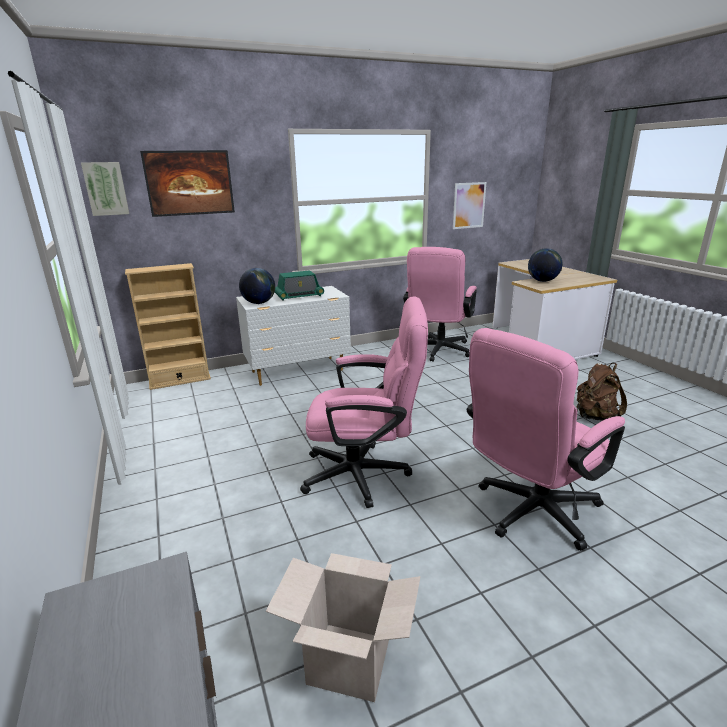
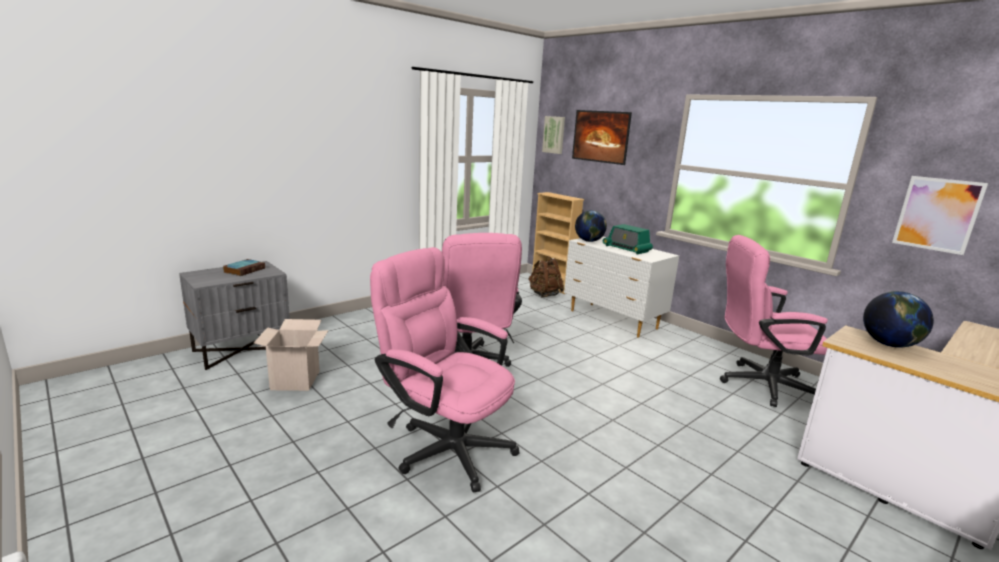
camera: 70 degrees right, 5 degrees down
brown backpack [577,363,627,420] -> brown backpack moved to [529,257,564,298]
none -> book [223,259,265,276]

